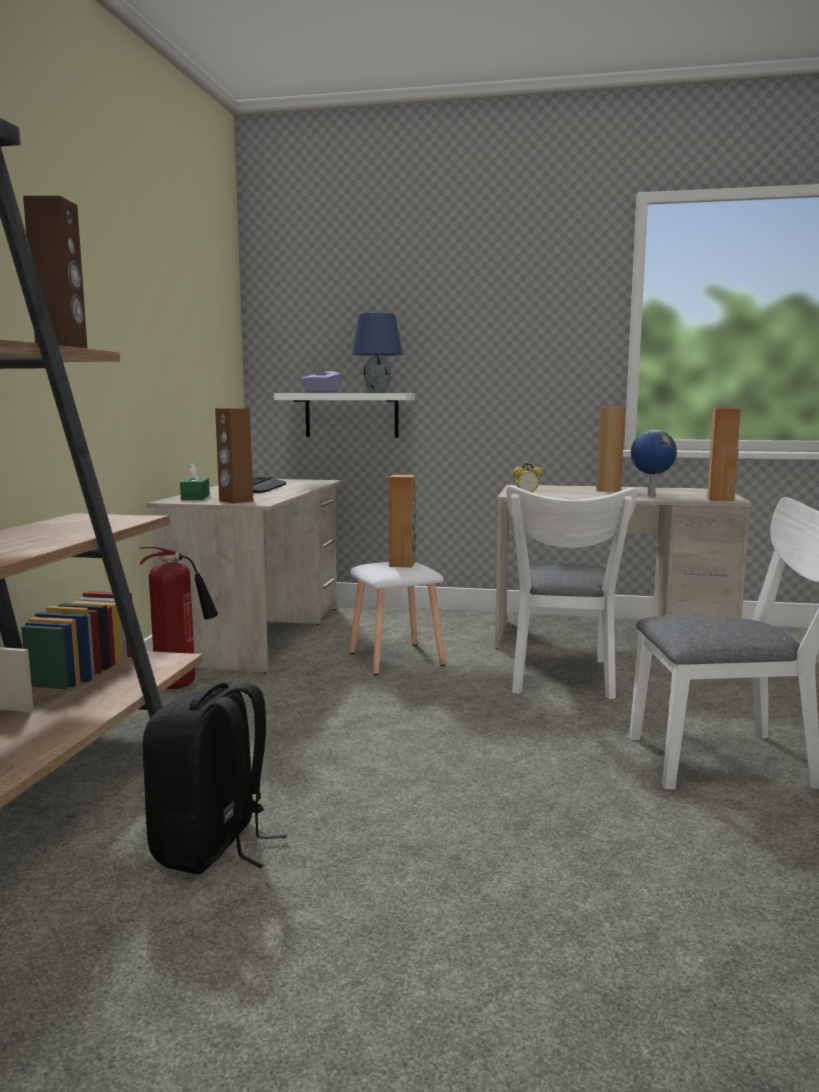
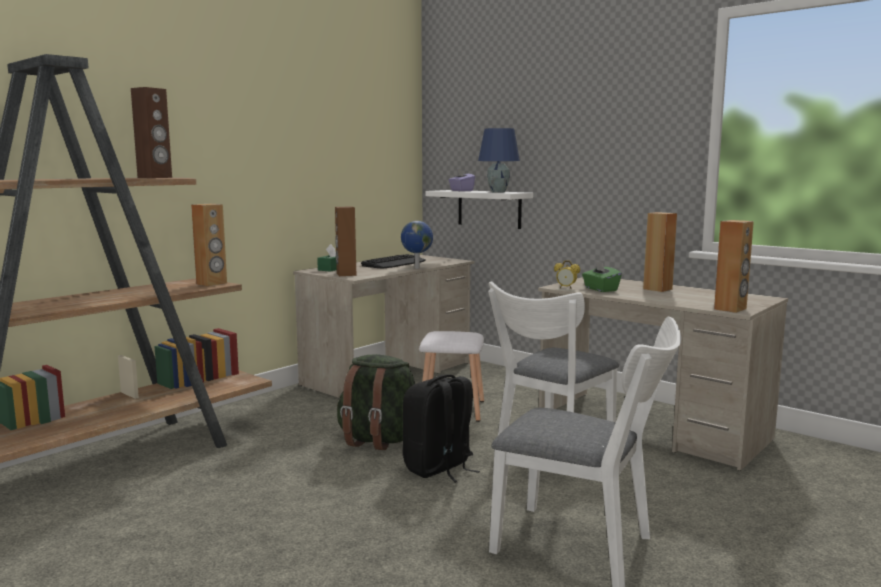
camera: 30 degrees right, 0 degrees up
fire extinguisher [139,546,218,689] -> none
black backpack [142,683,287,874] -> black backpack moved to [403,374,480,483]
brown speaker [389,475,416,568] -> brown speaker moved to [191,204,227,286]
globe [631,430,677,495] -> globe moved to [401,221,433,269]
none -> green backpack [337,354,415,450]
none -> green tissue box [582,261,622,292]

